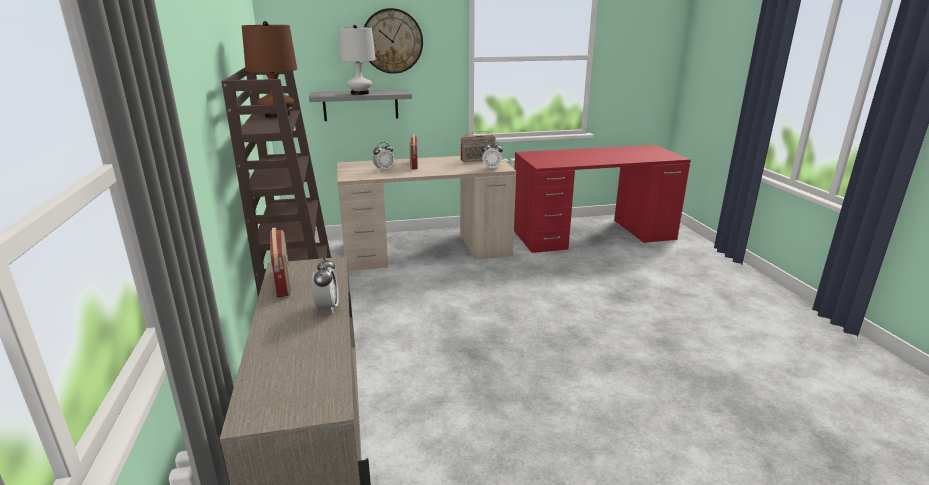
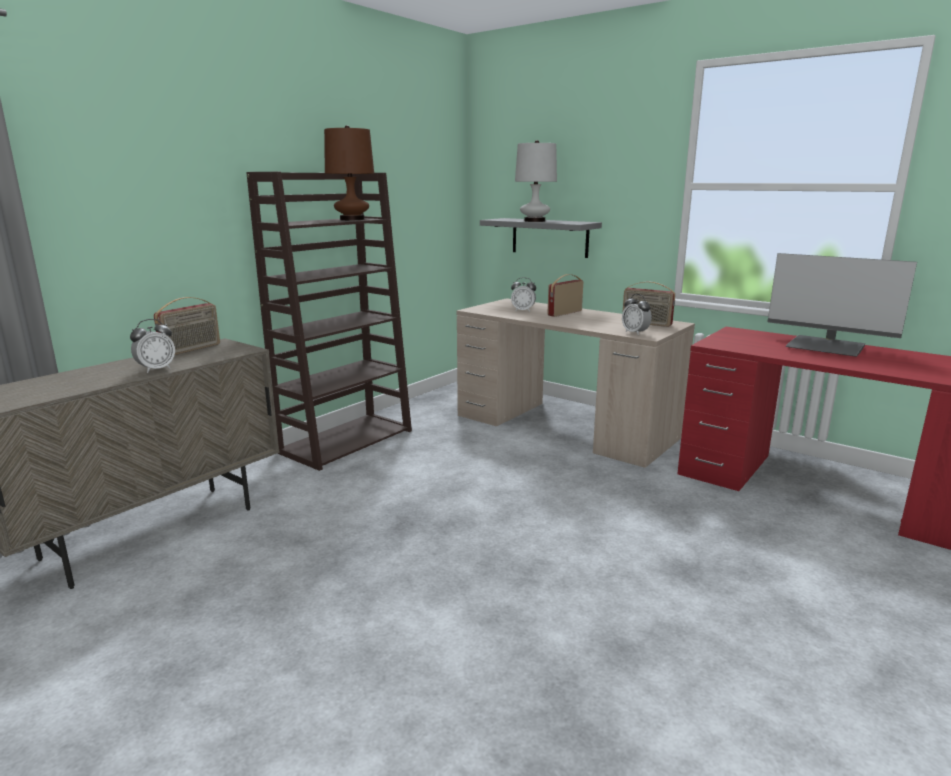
camera: 50 degrees right, 5 degrees down
wall clock [364,8,423,74] -> none
none -> monitor [768,253,917,357]

